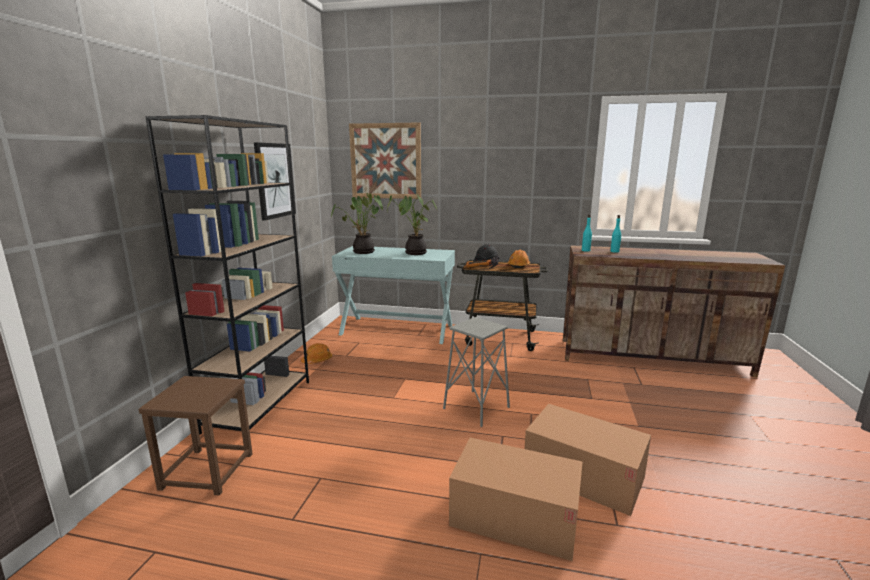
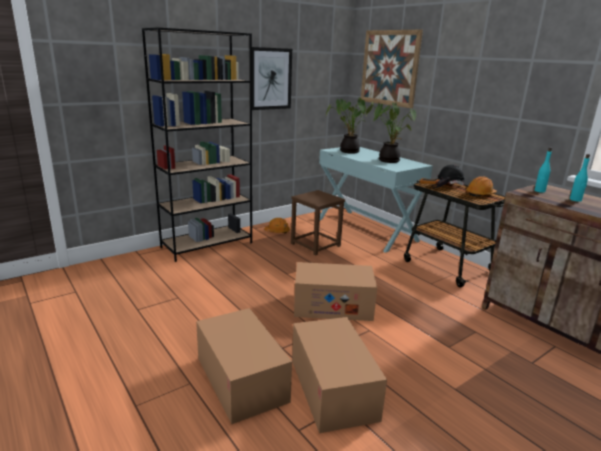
camera: 40 degrees right, 5 degrees up
brown stool [139,376,253,496] -> brown stool moved to [291,190,345,256]
grey stool [443,317,510,427] -> cardboard box [294,262,377,321]

